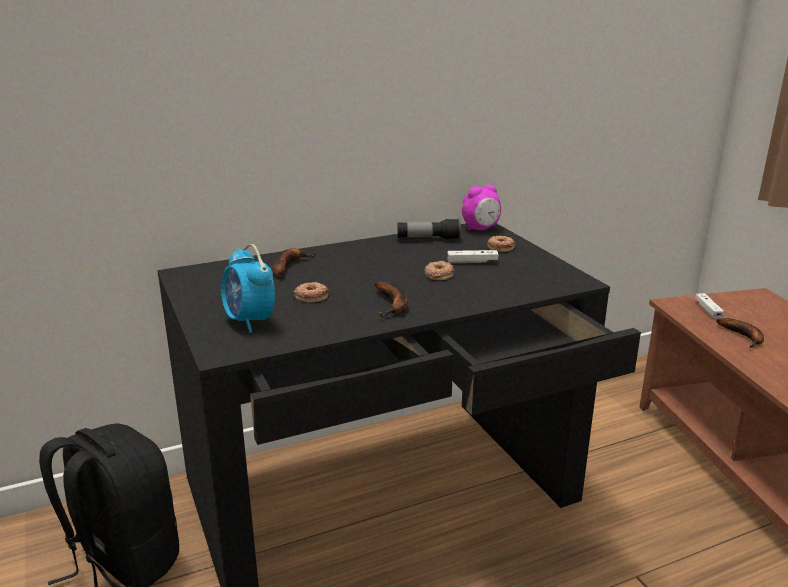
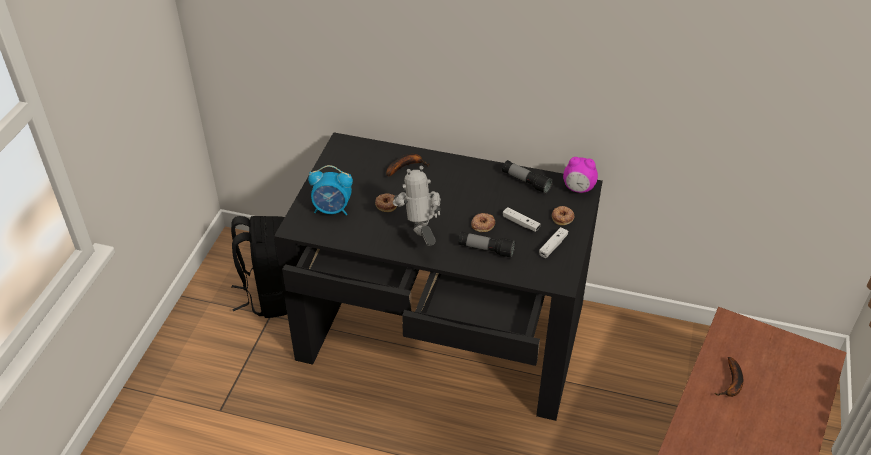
camera: 40 degrees right, 20 degrees up
alarm clock [221,244,275,333] -> alarm clock turned 90 degrees counterclockwise [308,165,353,215]
banana [375,282,408,317] -> toy robot [393,166,441,246]
white game controller [695,293,724,319] -> white game controller moved to [539,227,568,258]
none -> flashlight [458,231,516,258]

